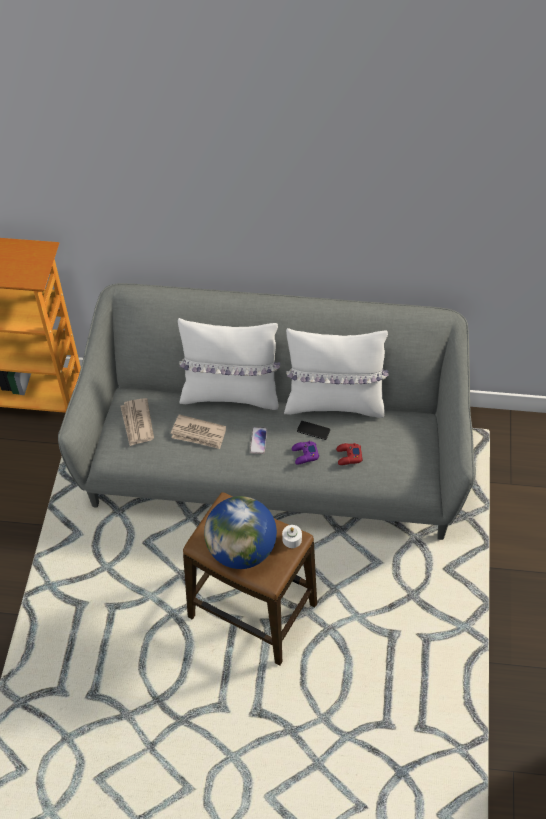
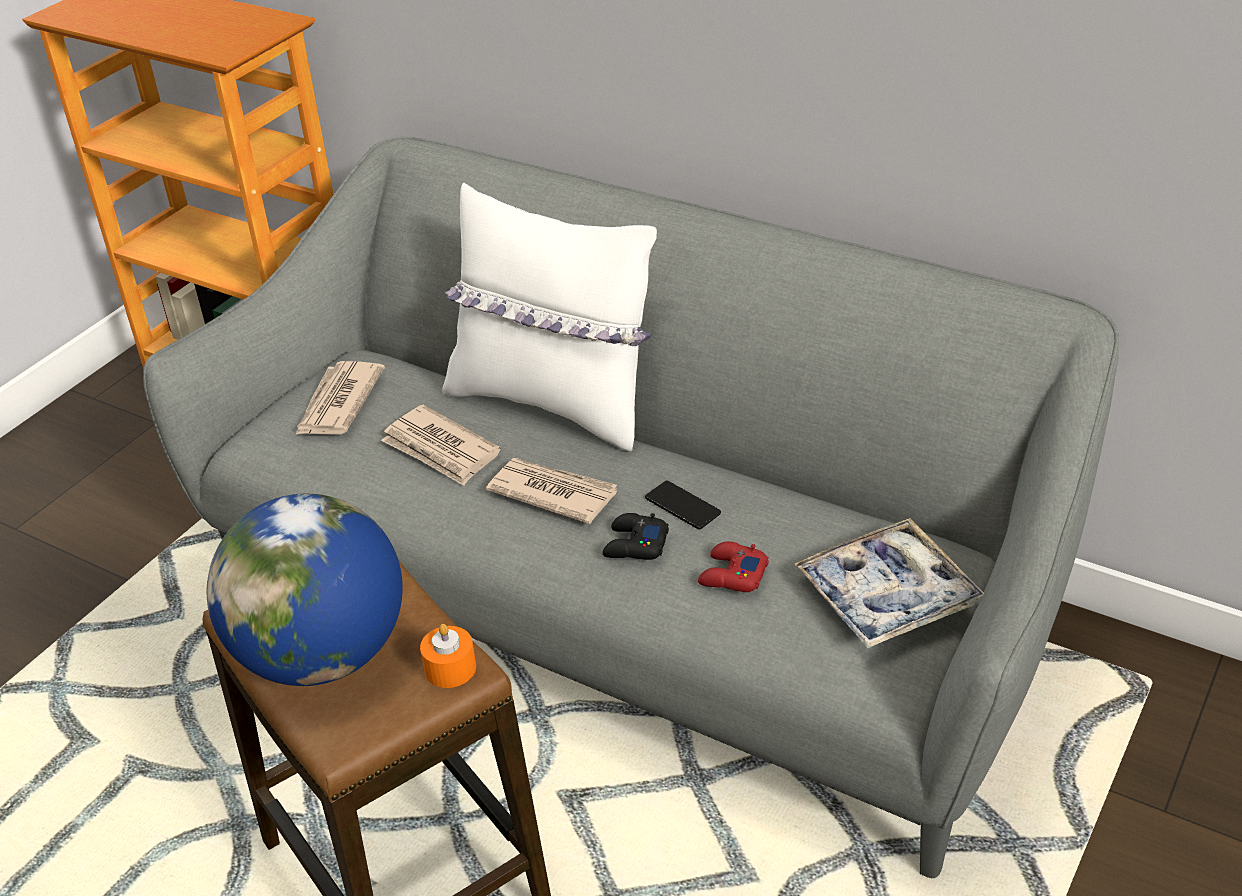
camera: 25 degrees right, 15 degrees down
phone [250,427,267,454] -> newspaper [486,458,617,524]
white candle [282,525,302,548] -> orange candle [420,624,476,688]
white pillow [284,328,388,418] -> none
purple game controller [292,441,319,465] -> black game controller [603,513,669,560]
none -> tray [794,518,984,648]

